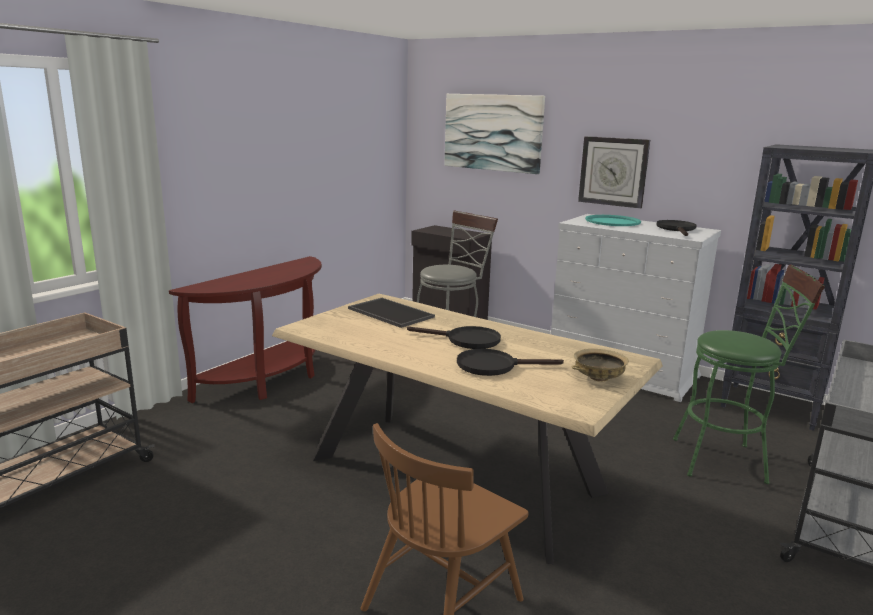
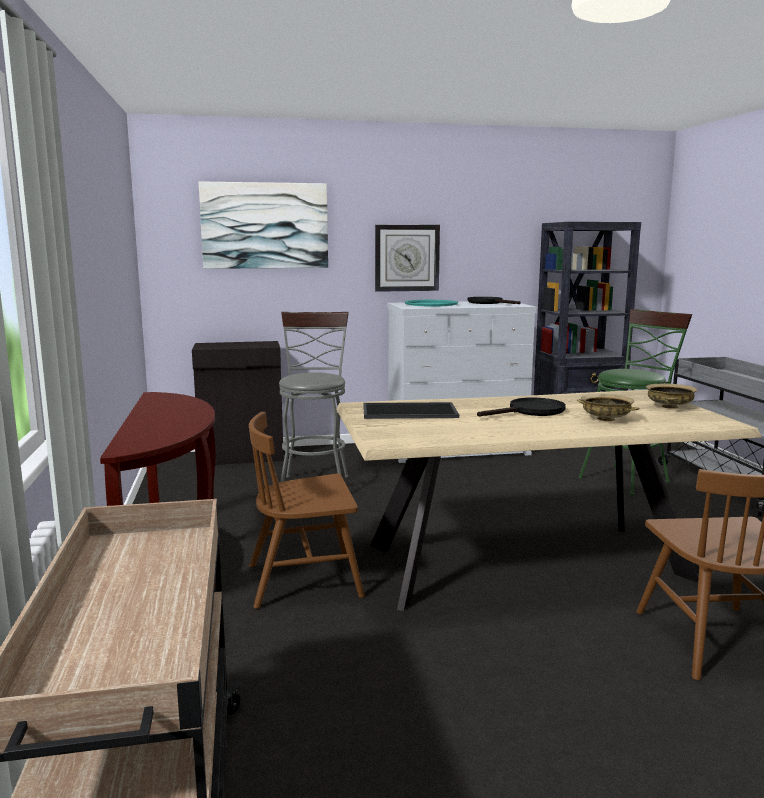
camera: 45 degrees left, 5 degrees down
black frying pan [457,349,564,376] -> beige bowl [577,394,640,421]
none -> brown chair [249,412,365,609]

